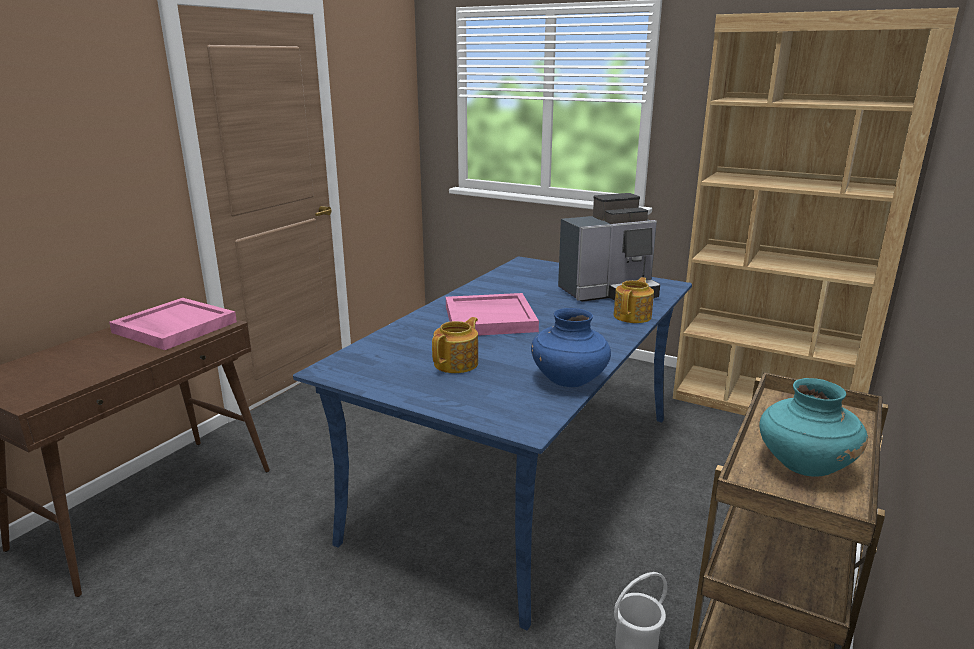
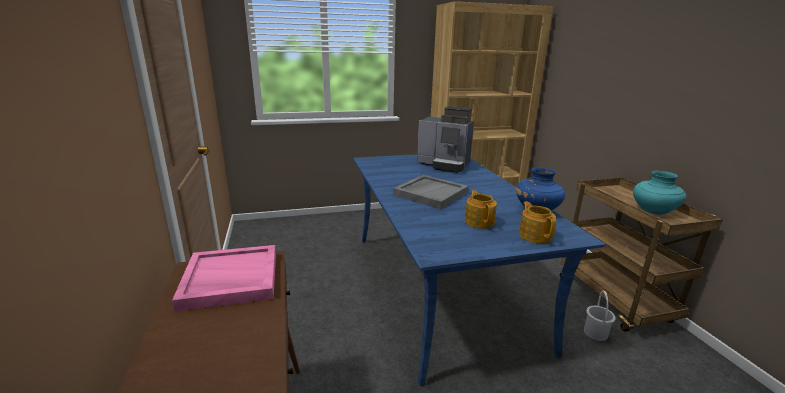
camera: 45 degrees left, 0 degrees up
pink tray [446,293,539,336] -> grey tray [393,175,468,209]
coffee machine [558,193,660,302] -> coffee machine turned 90 degrees clockwise [417,106,474,173]
teapot [613,277,654,323] -> teapot moved to [519,201,556,244]

